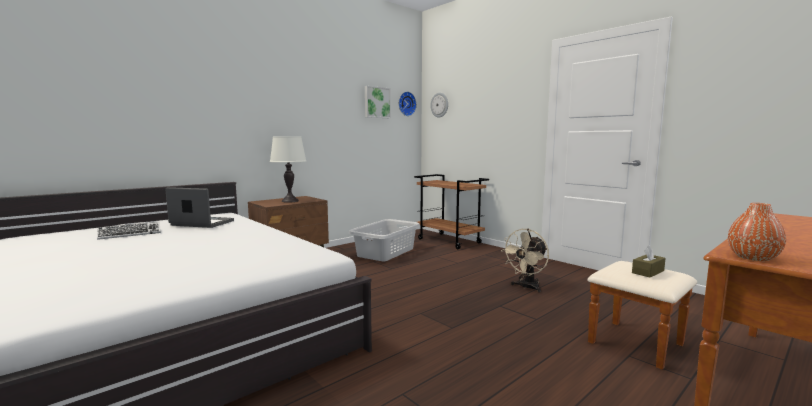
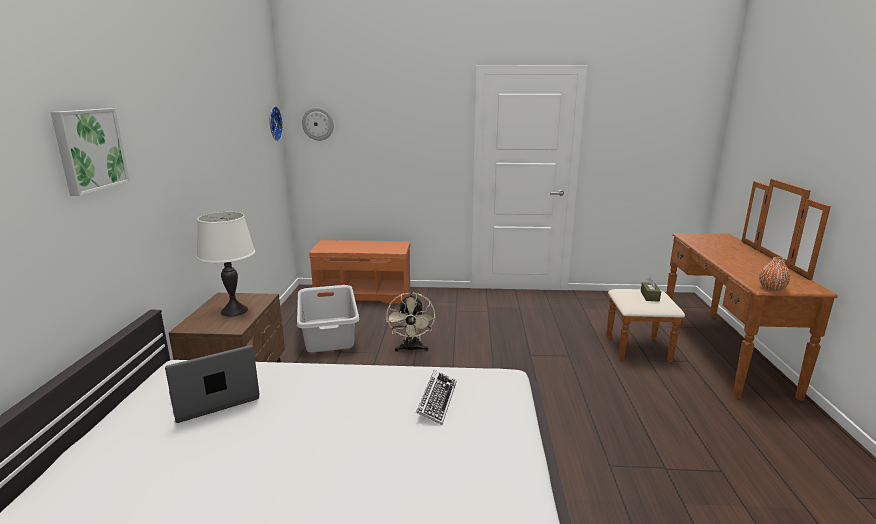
camera: 45 degrees left, 10 degrees up
keyboard [97,222,161,240] -> keyboard moved to [416,370,457,425]
picture [365,86,391,118] -> picture moved to [50,109,130,196]
brown cart [414,174,489,249] -> orange bench [309,240,410,304]
beige fan [501,229,549,293] -> beige fan moved to [386,292,435,353]

